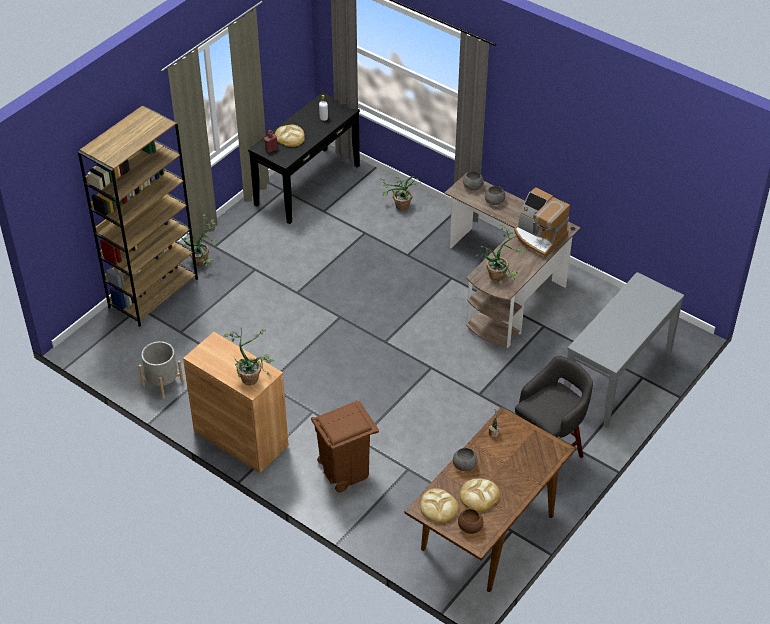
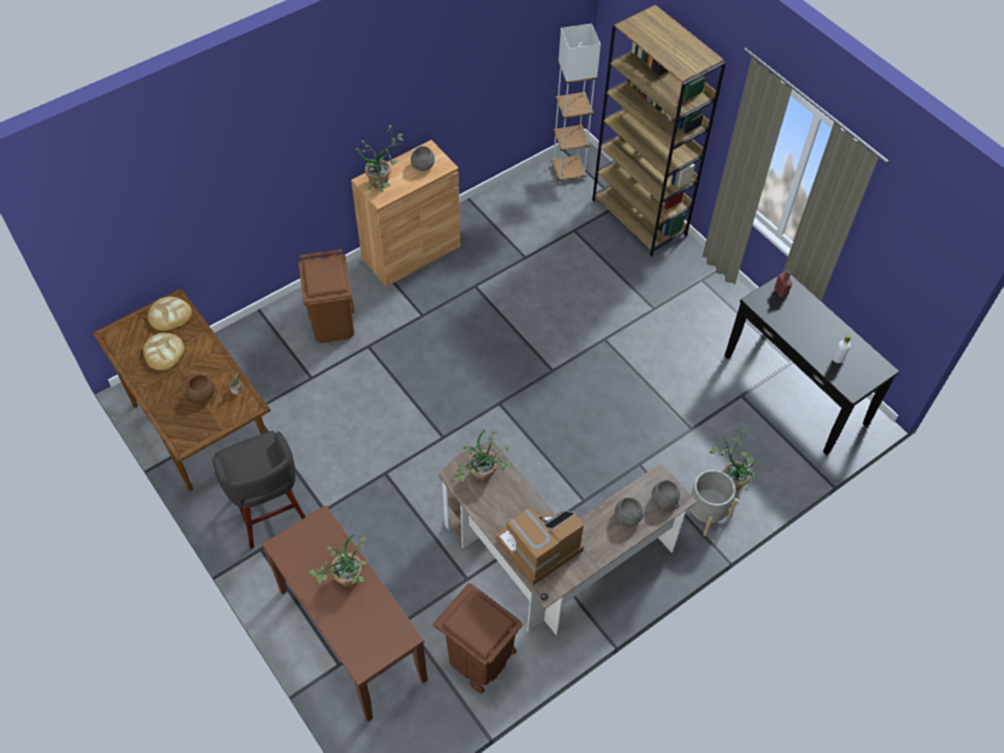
camera: 105 degrees right, 10 degrees up
grey planter [139,341,183,399] -> grey planter moved to [690,470,738,536]
potted plant [179,214,216,267] -> potted plant moved to [309,534,366,587]
bread [275,125,305,147] -> none
grey bowl [453,448,477,471] -> grey bowl moved to [411,146,435,171]
brown bowl [458,509,483,534] -> brown bowl moved to [186,375,215,402]
grey console table [564,272,684,428] -> brown console table [262,505,428,721]
none -> brown trash can [433,583,523,694]
none -> white floor lamp [551,23,601,183]

